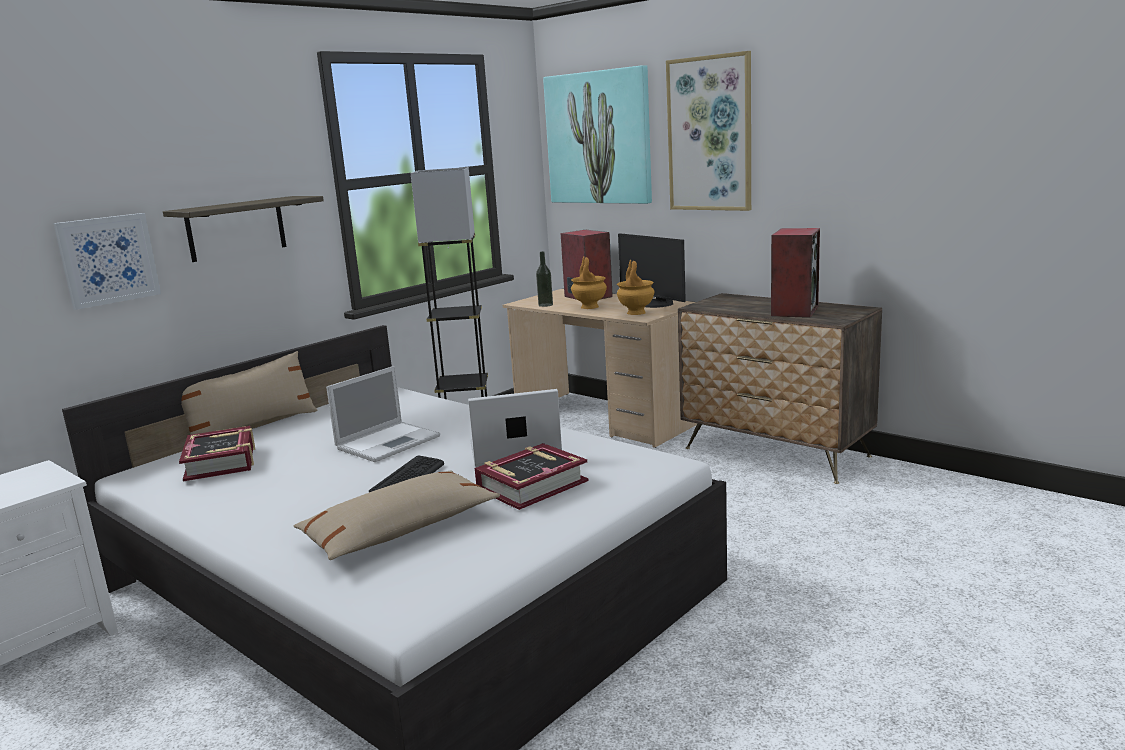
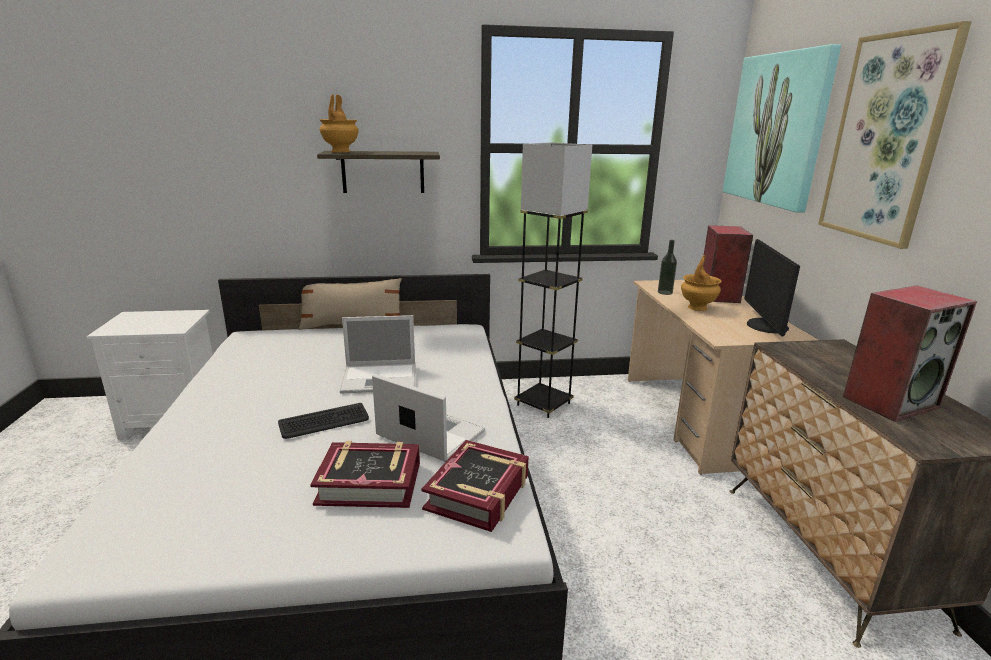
camera: 40 degrees right, 5 degrees up
picture [53,213,161,310] -> none
book [179,426,255,482] -> book moved to [422,440,529,532]
beige pillow [293,470,500,560] -> none
brown vase [617,260,654,315] -> brown vase moved to [319,94,359,153]

